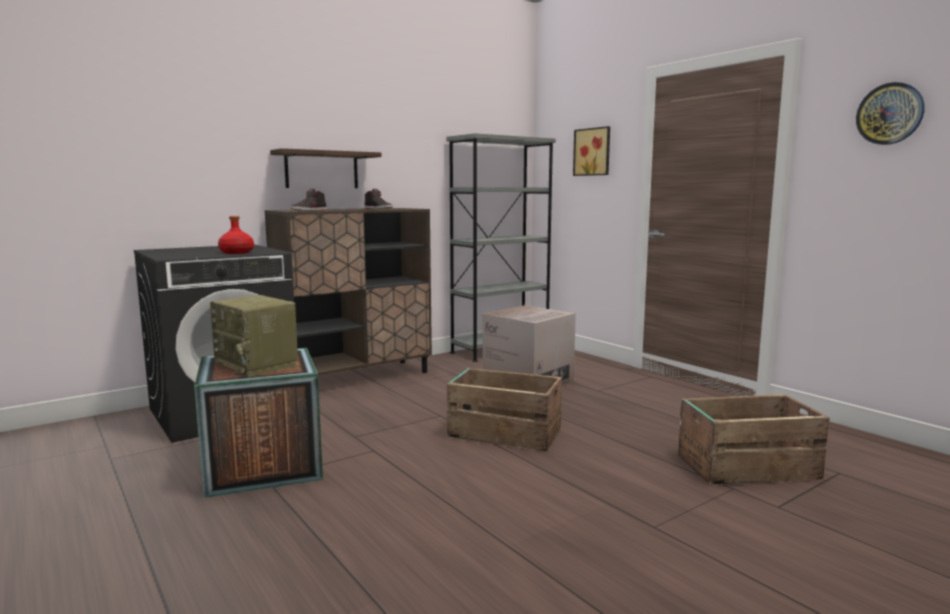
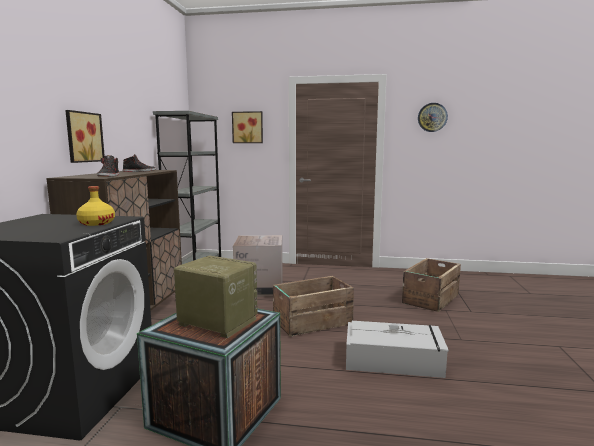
camera: 45 degrees left, 0 degrees up
radio [210,295,298,377] -> radio turned 150 degrees counterclockwise [174,255,258,338]
red bottle [218,216,254,254] -> yellow bottle [76,186,115,226]
shelf [270,148,382,188] -> picture [65,110,105,163]
none -> grey storage box [346,321,449,378]

